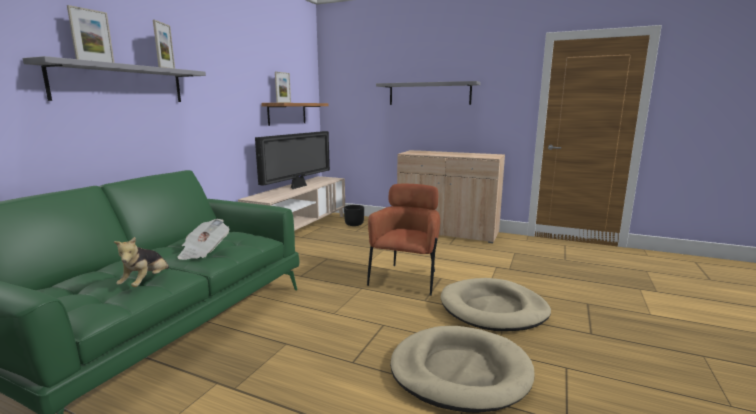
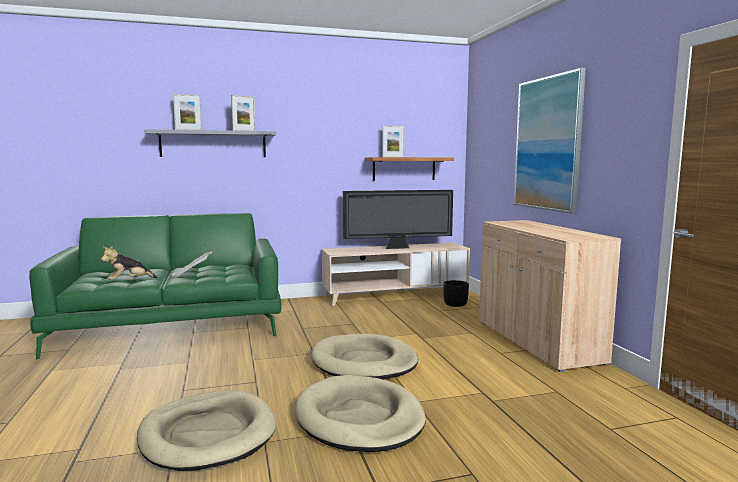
camera: 50 degrees right, 5 degrees down
brown armchair [367,184,440,296] -> beige dog bed [311,334,418,380]
grey shelf [376,81,481,105] -> picture [514,68,586,214]

